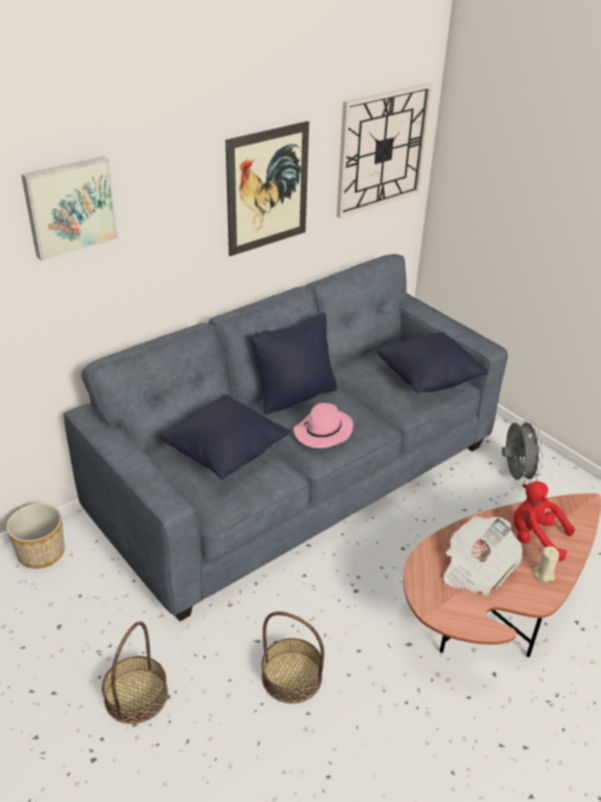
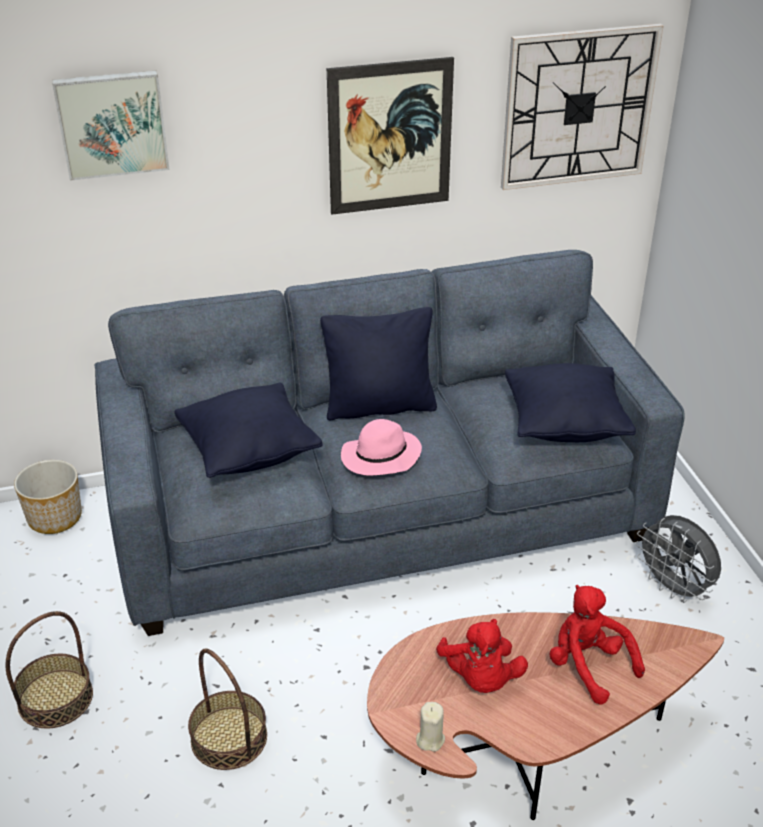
camera: 25 degrees right, 0 degrees up
newspaper [444,516,523,596] -> red plush toy [436,619,528,693]
grey fan [502,419,544,483] -> grey fan turned 120 degrees clockwise [635,515,721,603]
beige candle [534,546,559,582] -> beige candle moved to [416,702,445,752]

